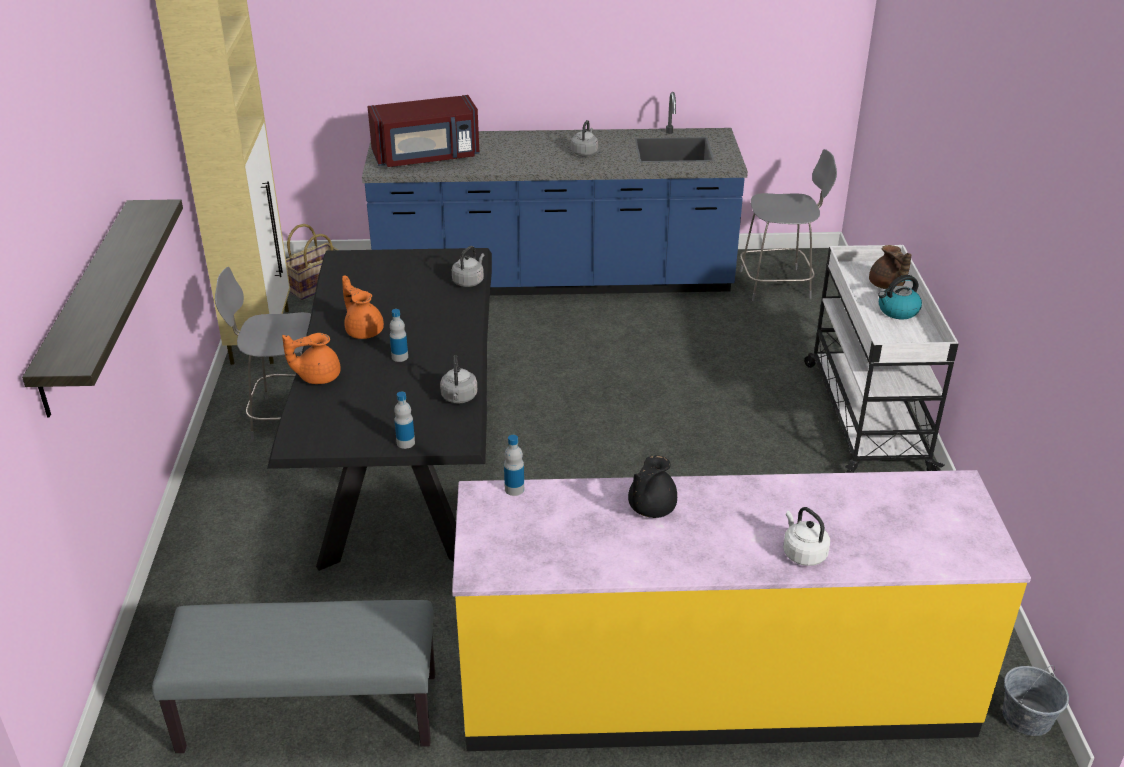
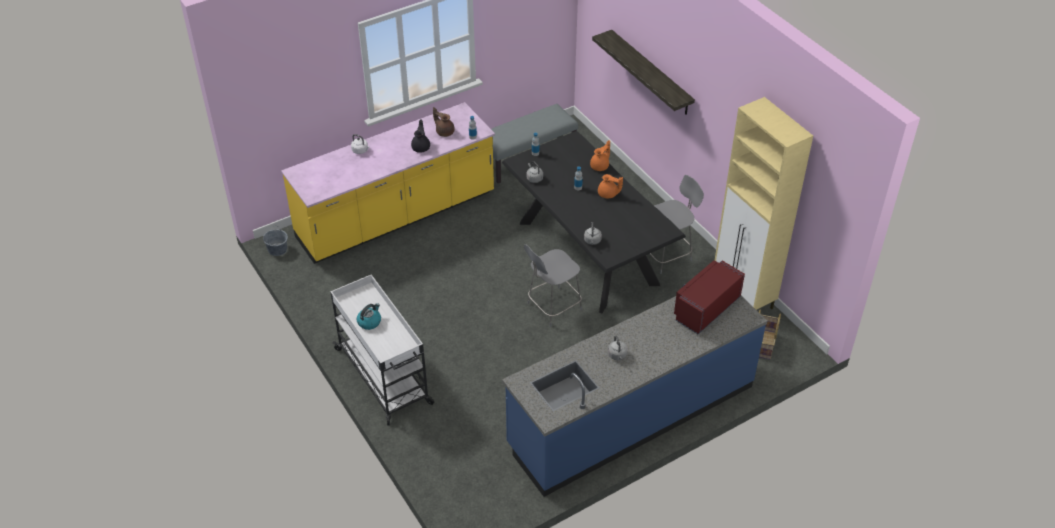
camera: 150 degrees right, 10 degrees up
grey chair [740,149,837,301] -> grey chair moved to [524,244,582,327]
brown teapot [869,245,911,289] -> brown teapot moved to [433,107,455,137]

